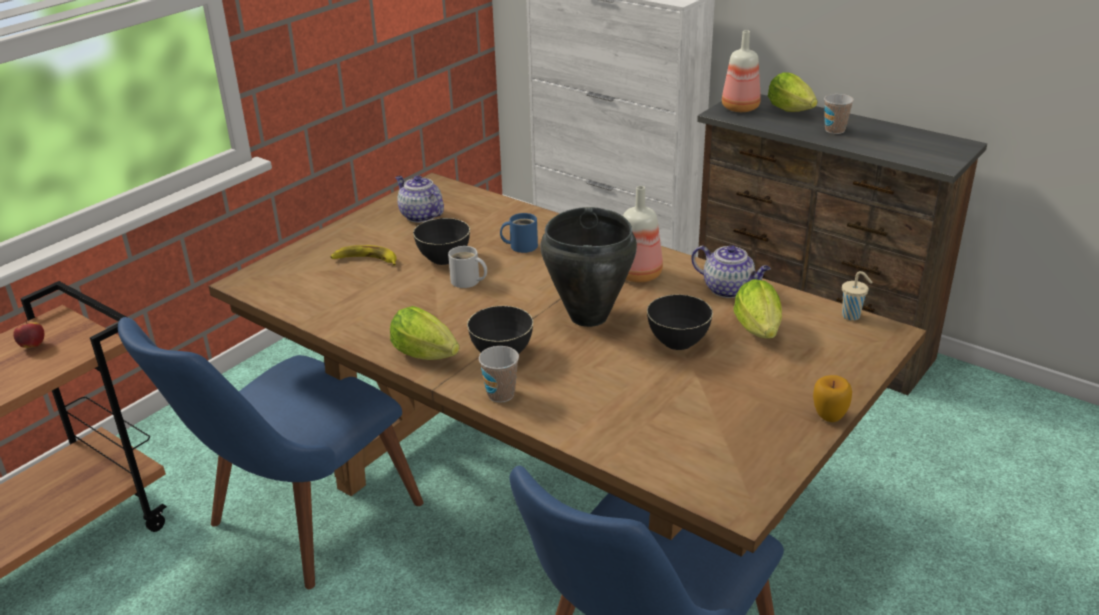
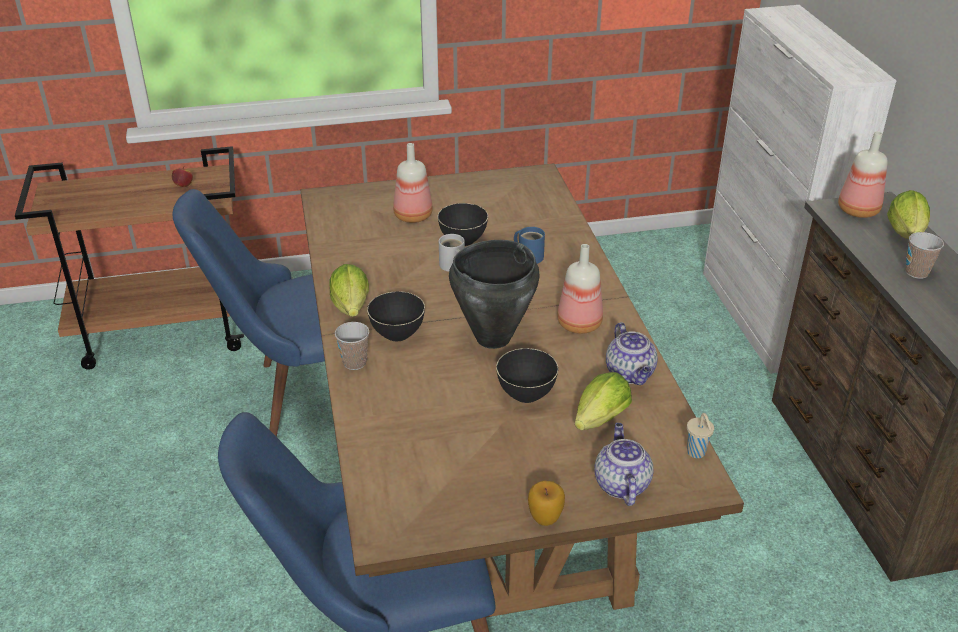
camera: 40 degrees right, 5 degrees up
banana [331,245,397,266] -> bottle [393,143,433,223]
teapot [395,175,444,223] -> teapot moved to [594,423,654,506]

